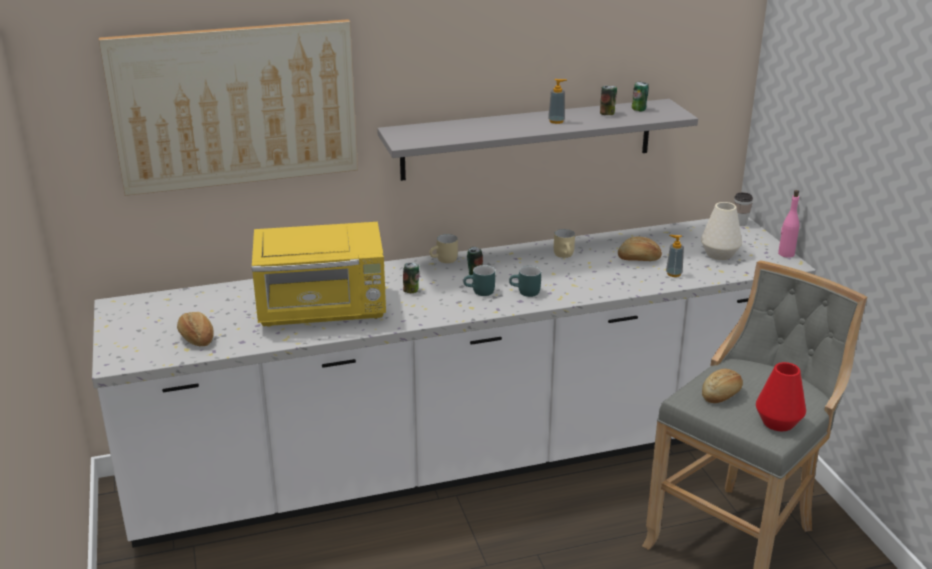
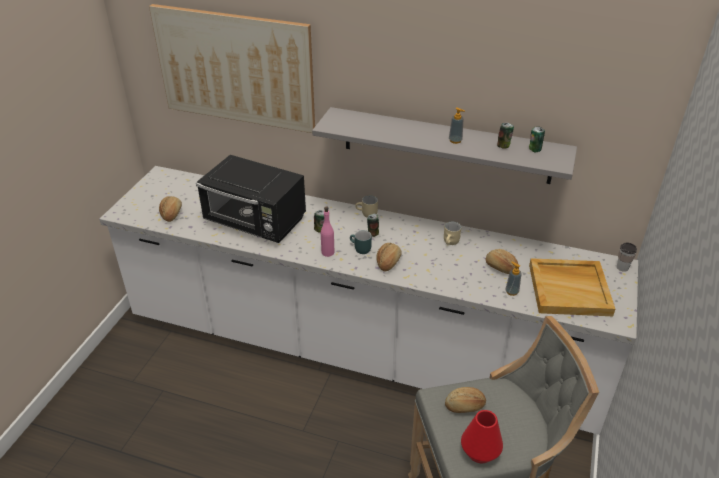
camera: 35 degrees right, 10 degrees up
yellow microwave [252,222,386,327] -> black microwave [196,155,306,243]
turquoise mug [509,266,541,297] -> bread [376,243,402,271]
white vase [701,202,742,260] -> beige tray [529,258,615,316]
pink bottle [778,190,800,258] -> pink bottle moved to [321,206,335,257]

